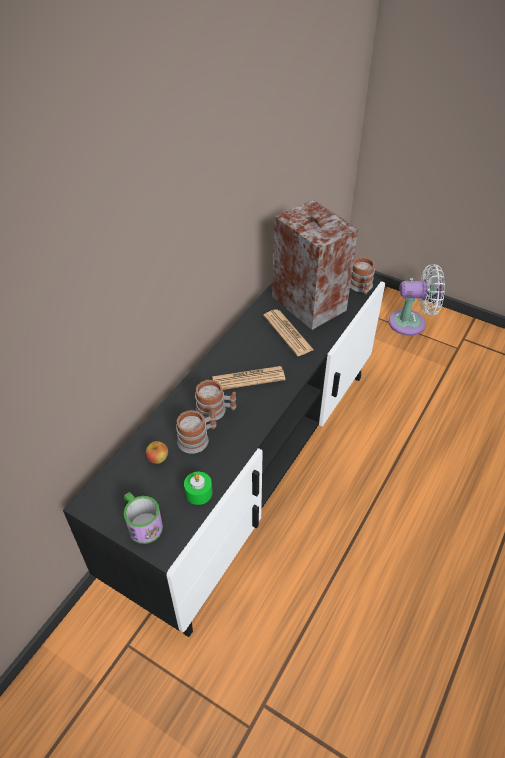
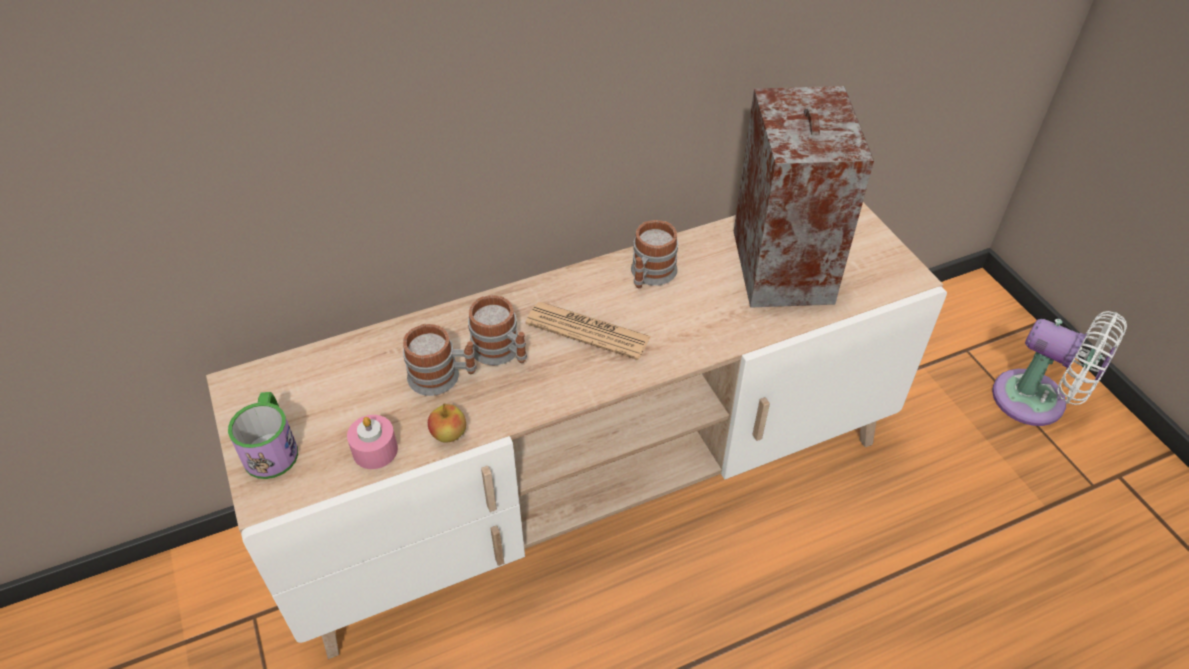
camera: 35 degrees right, 0 degrees up
black tv stand [63,277,385,637] -> beige tv stand [206,202,947,659]
apple [146,441,168,464] -> apple moved to [428,403,466,443]
green candle [184,472,212,505] -> pink candle [347,415,398,469]
newspaper [263,309,314,356] -> none
mug [350,257,375,294] -> mug moved to [631,220,678,288]

